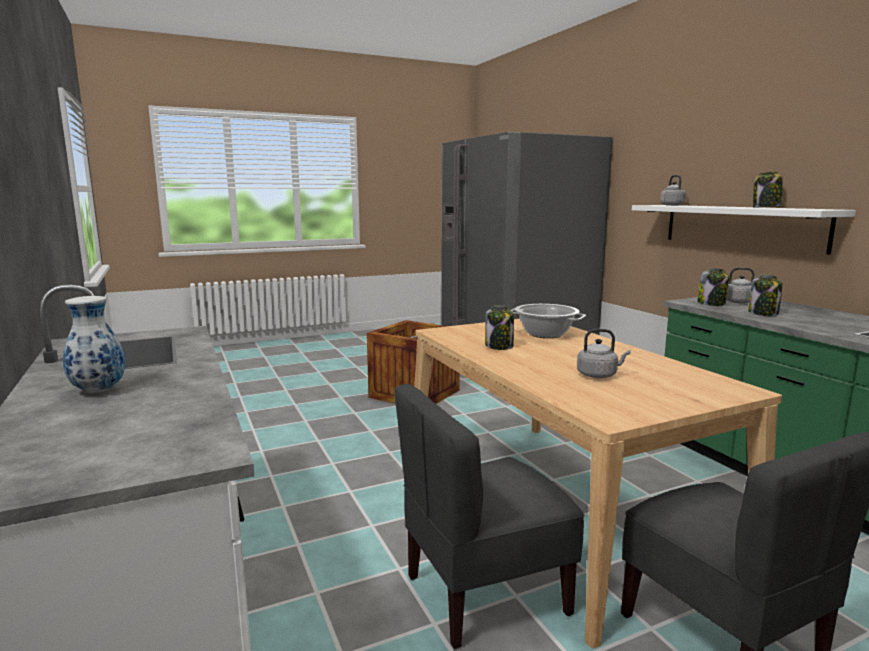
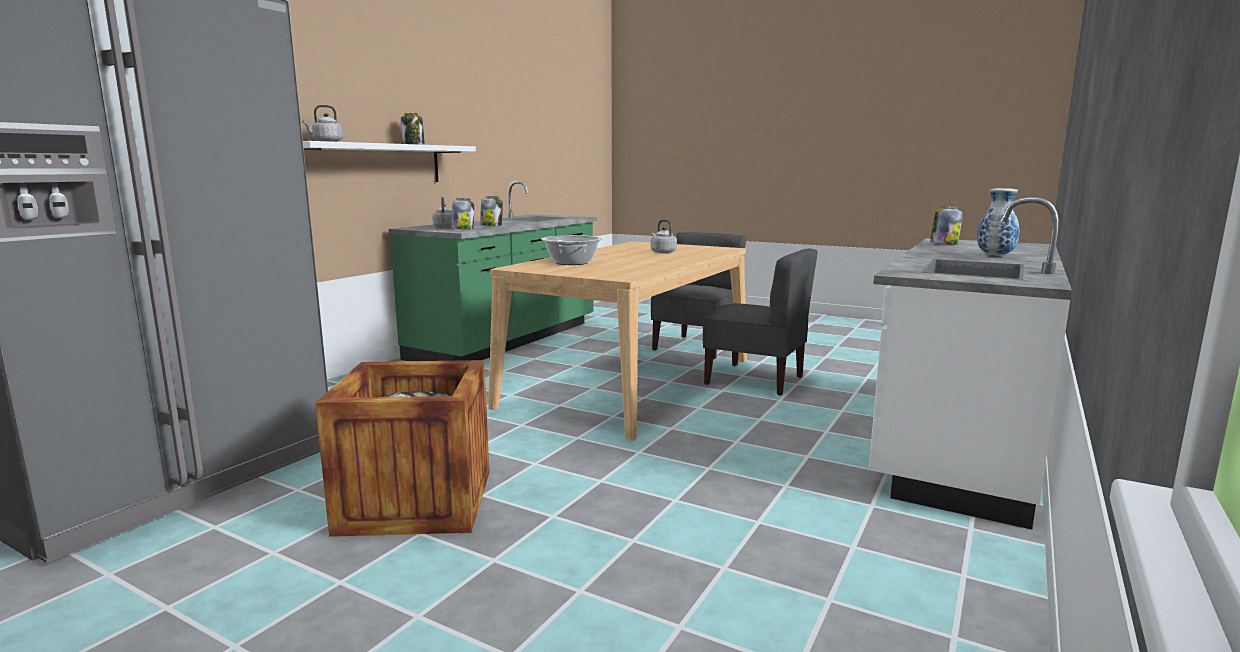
camera: 125 degrees left, 0 degrees up
jar [485,305,514,350] -> jar moved to [930,206,963,245]

